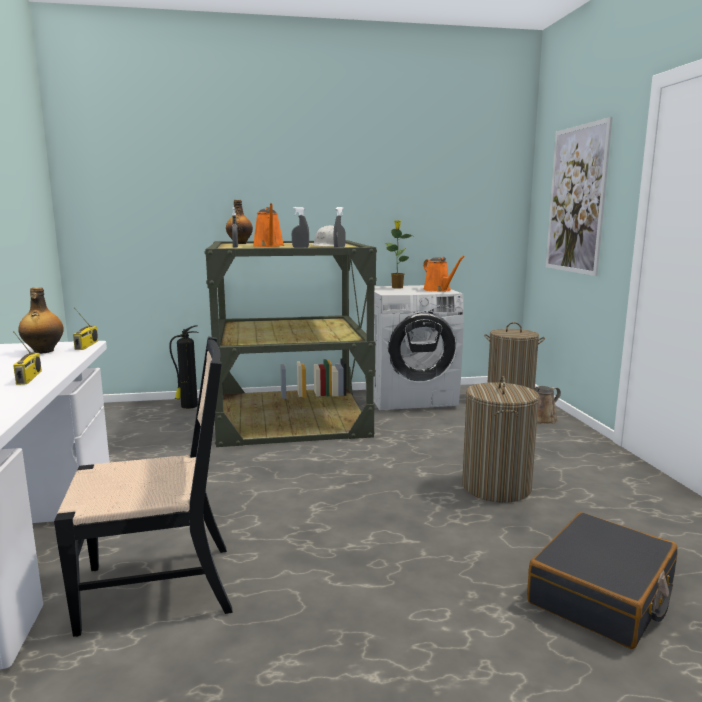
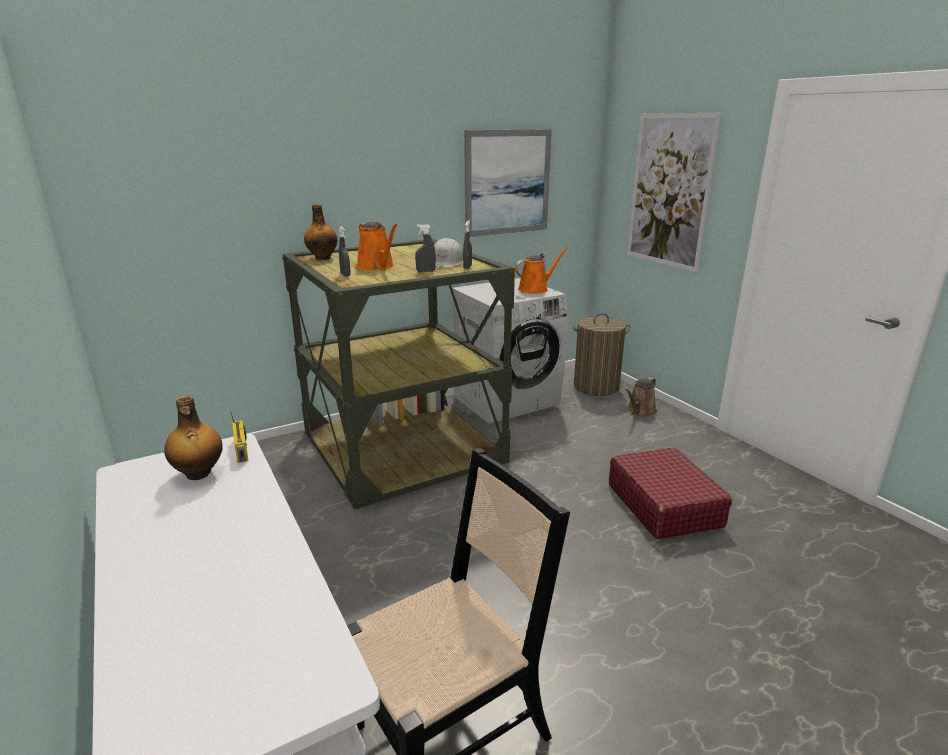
camera: 20 degrees left, 10 degrees up
radio [13,331,42,385] -> none
fire extinguisher [169,325,199,409] -> none
potted plant [385,220,412,289] -> none
orange watering can [423,256,465,292] -> orange watering can turned 75 degrees counterclockwise [515,247,568,293]
laundry basket [462,376,539,503] -> red suitcase [609,448,732,539]
black suitcase [527,512,678,649] -> none
none -> picture [464,130,552,237]

